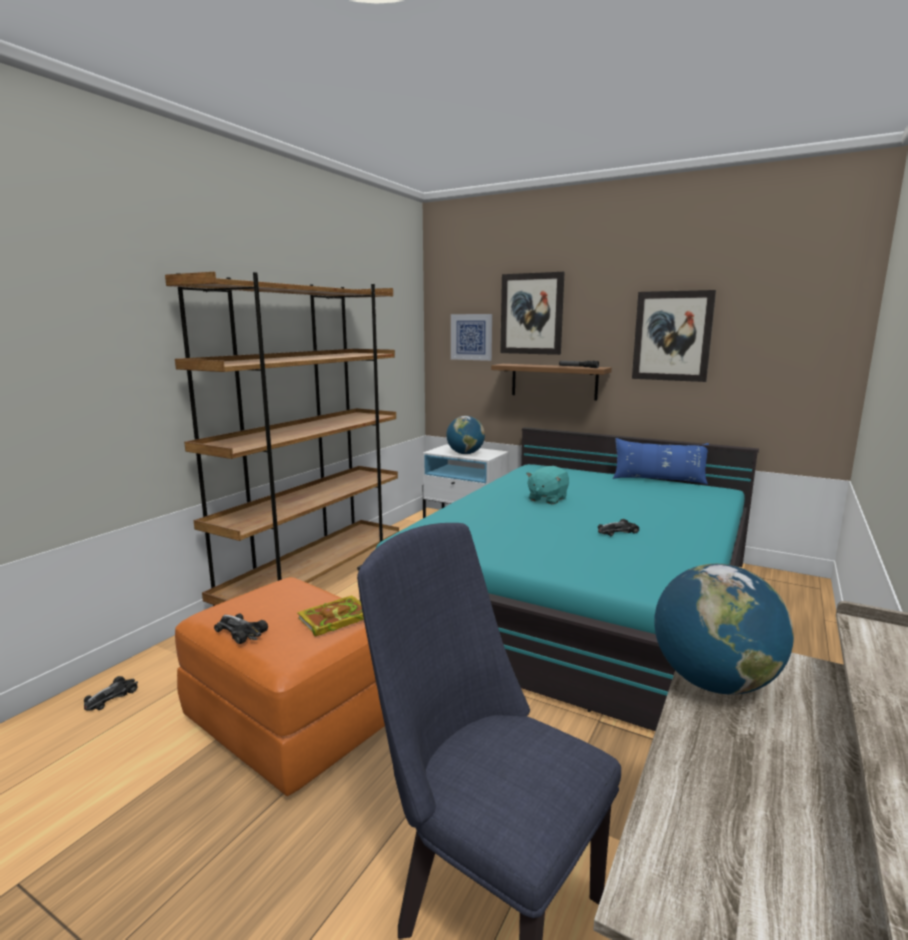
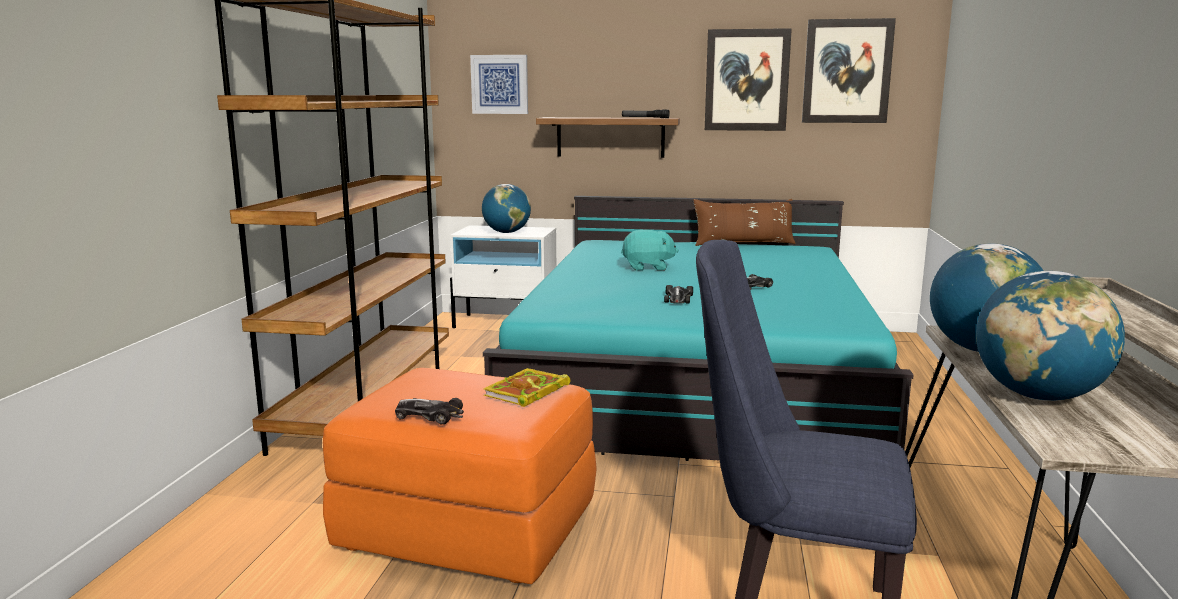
camera: 20 degrees left, 0 degrees up
toy car [84,676,138,710] -> toy car moved to [664,285,693,304]
picture [500,272,565,355] -> picture moved to [802,18,896,123]
turquoise plush toy [526,466,569,504] -> turquoise plush toy turned 105 degrees counterclockwise [621,230,679,271]
blue pillow [613,438,709,484] -> brown pillow [693,199,796,246]
none -> globe [976,271,1125,401]

